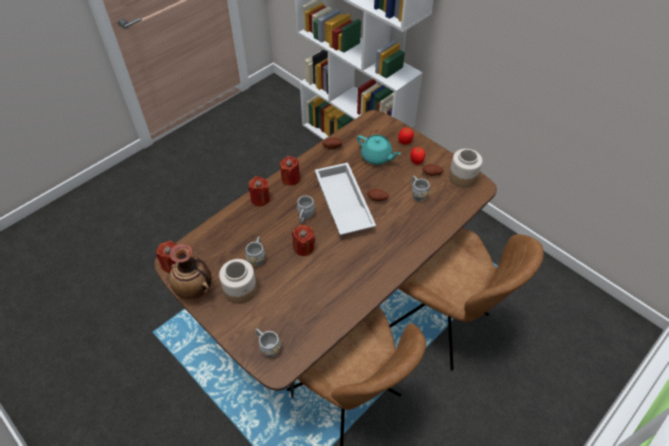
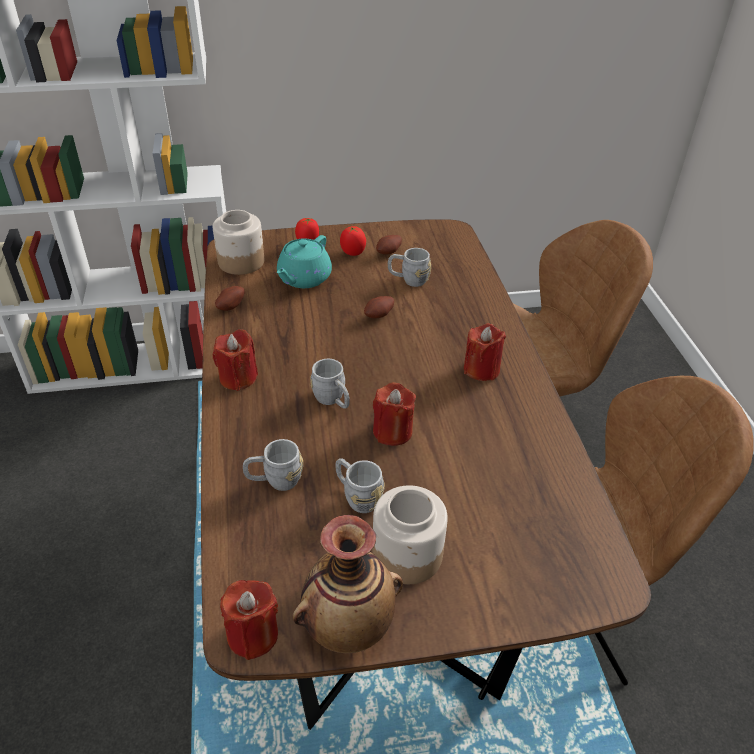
camera: 55 degrees left, 10 degrees down
red candle [248,176,270,206] -> red candle moved to [464,323,506,381]
grey mug [255,328,281,357] -> grey mug moved to [243,439,303,491]
white tray [315,162,376,235] -> none
turquoise teapot [357,135,401,165] -> turquoise teapot turned 135 degrees clockwise [277,235,332,288]
jar [449,149,482,188] -> jar moved to [213,210,264,275]

